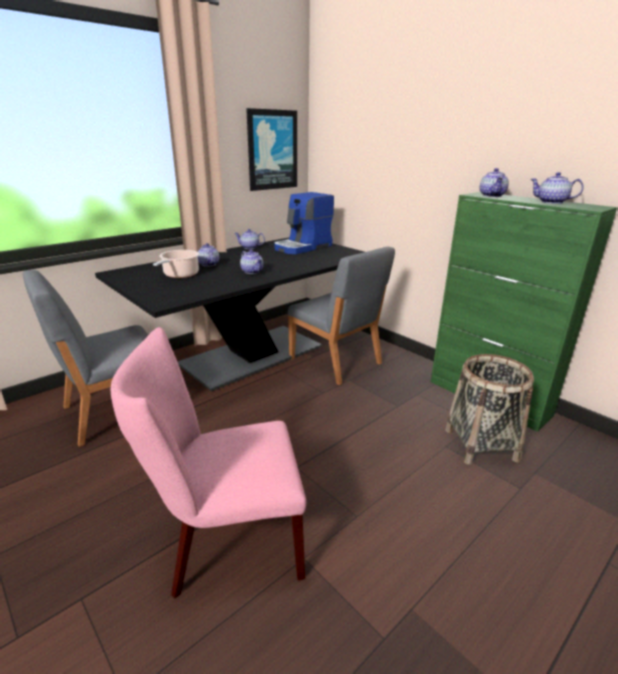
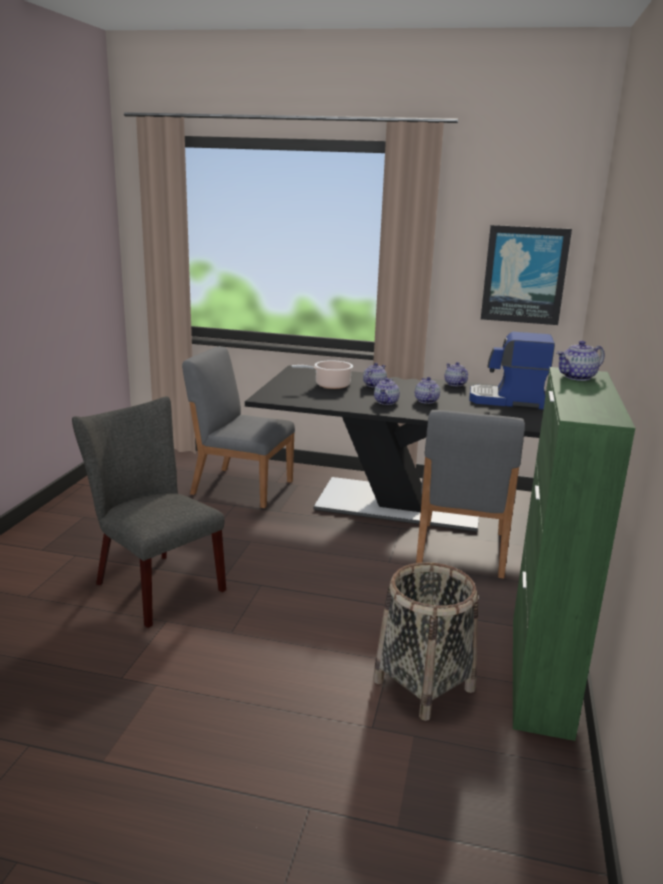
camera: 55 degrees right, 5 degrees down
pink chair [111,327,306,598] -> grey chair [72,396,226,628]
teapot [530,172,584,204] -> teapot moved to [415,377,440,404]

